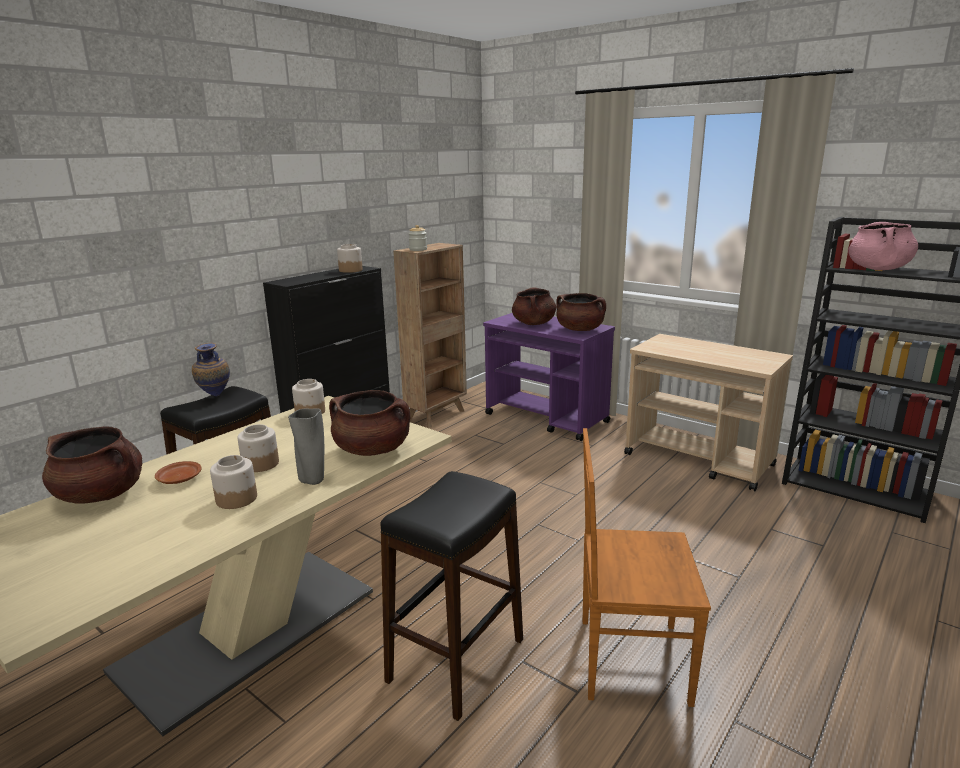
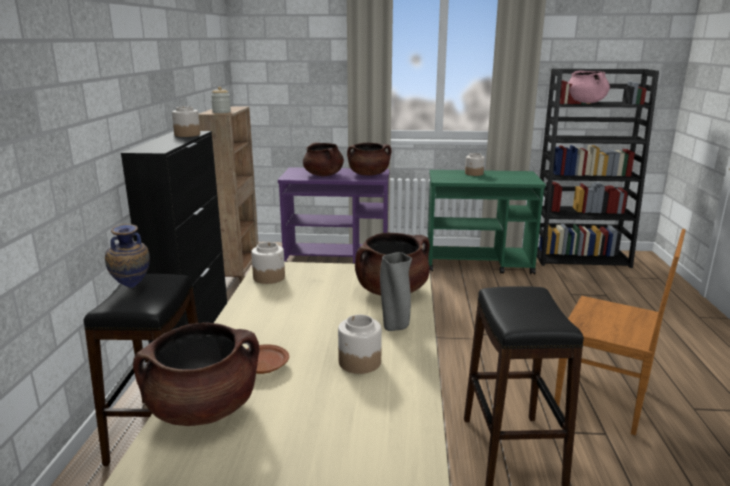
camera: 35 degrees left, 0 degrees up
jar [237,424,279,472] -> jar moved to [465,153,485,176]
brown chair [583,428,711,707] -> brown chair turned 120 degrees counterclockwise [555,229,686,435]
beige cart [624,334,793,491] -> green cart [428,170,546,274]

